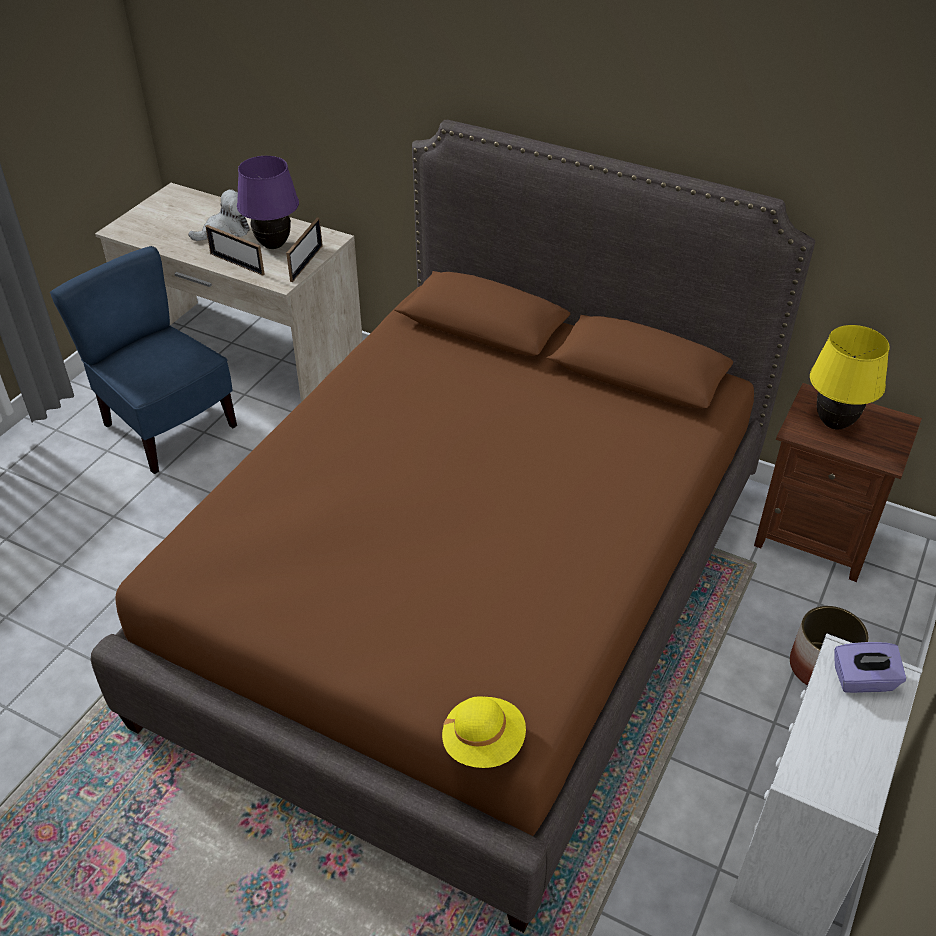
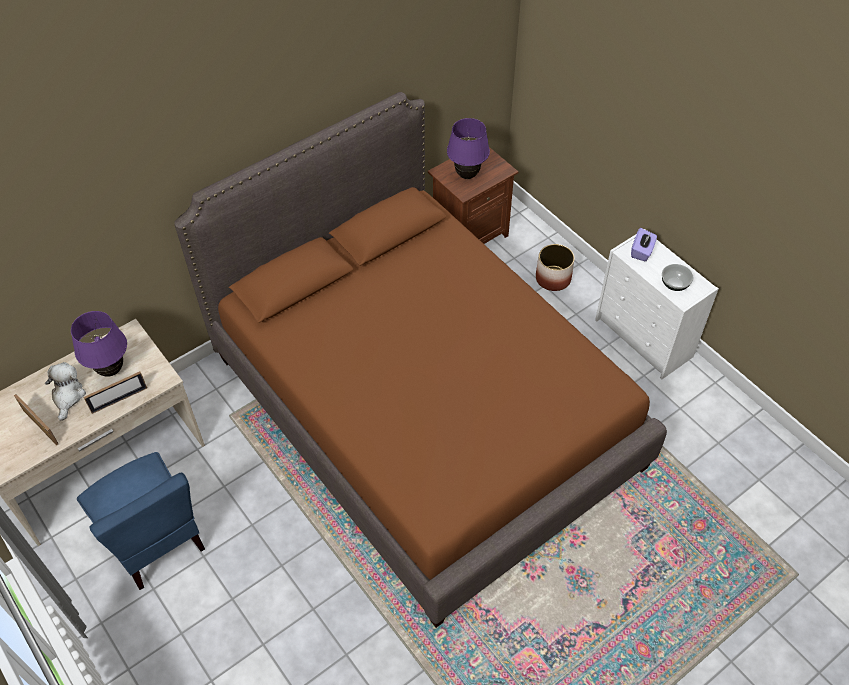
camera: 65 degrees left, 10 degrees up
blue chair [50,246,237,474] -> blue chair turned 105 degrees counterclockwise [77,452,205,590]
picture frame [286,217,323,282] -> picture frame moved to [14,394,59,445]
yellow hat [442,696,526,768] -> none
yellow table lamp [810,325,890,430] -> purple table lamp [447,118,490,179]
none -> bowl [662,264,693,291]

